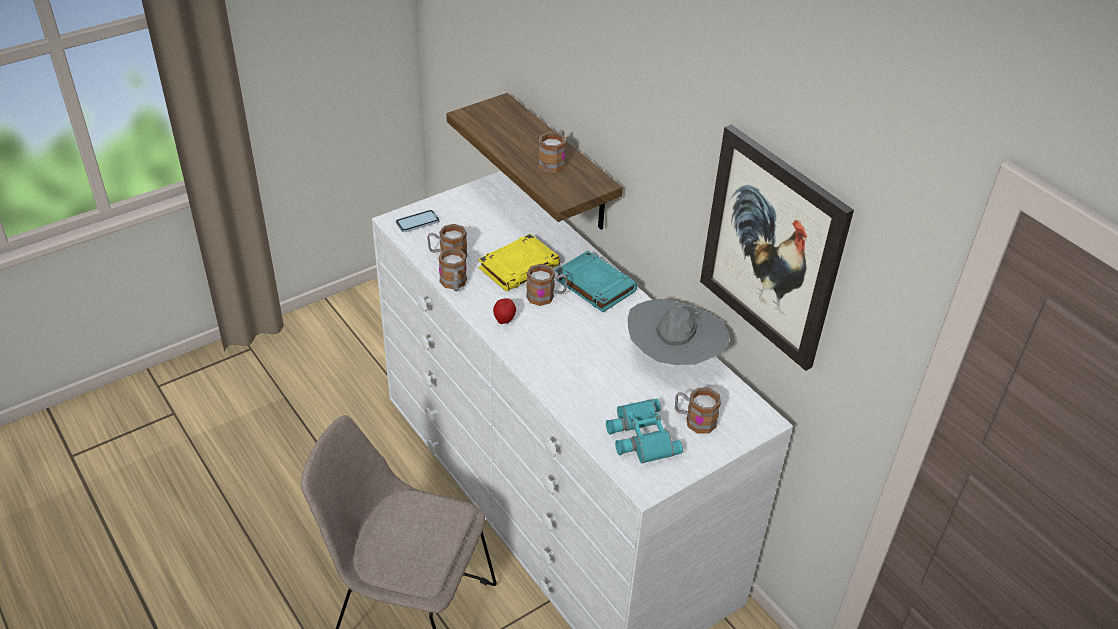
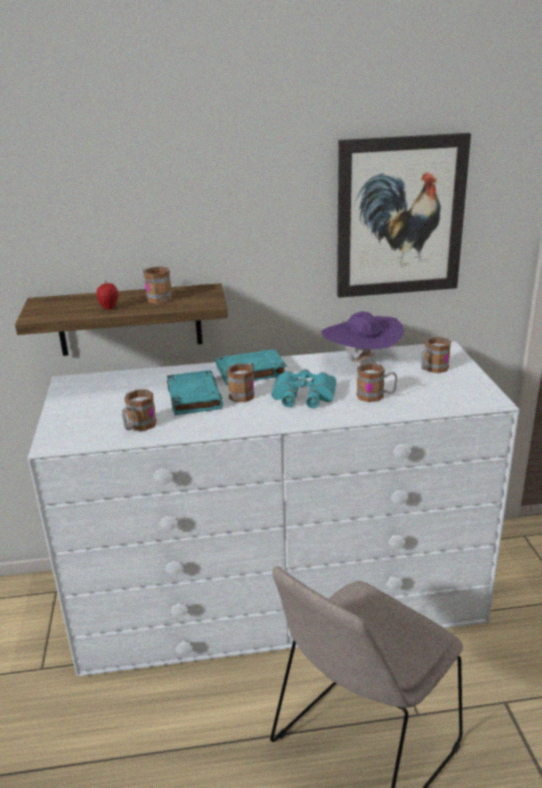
camera: 60 degrees left, 15 degrees down
phone [396,210,439,232] -> none
mug [438,248,467,291] -> mug moved to [356,363,397,402]
yellow book [478,234,560,292] -> turquoise book [167,370,223,415]
apple [493,298,516,324] -> apple moved to [97,281,118,309]
turquoise binoculars [606,398,683,464] -> turquoise binoculars moved to [271,369,336,408]
grey hat [628,299,729,365] -> purple hat [321,312,404,363]

